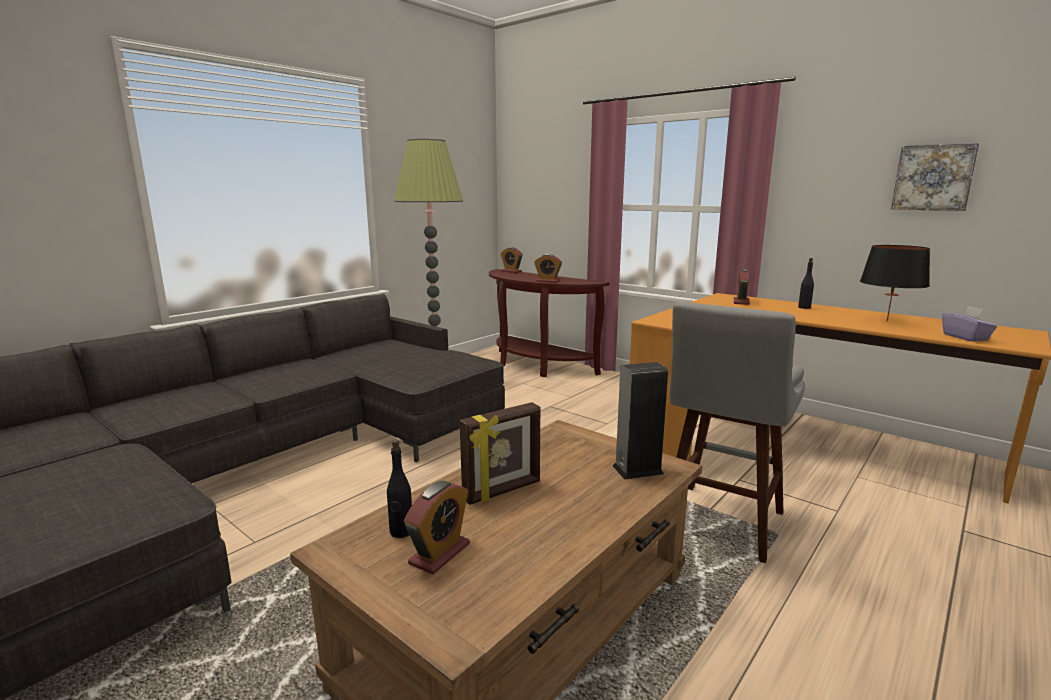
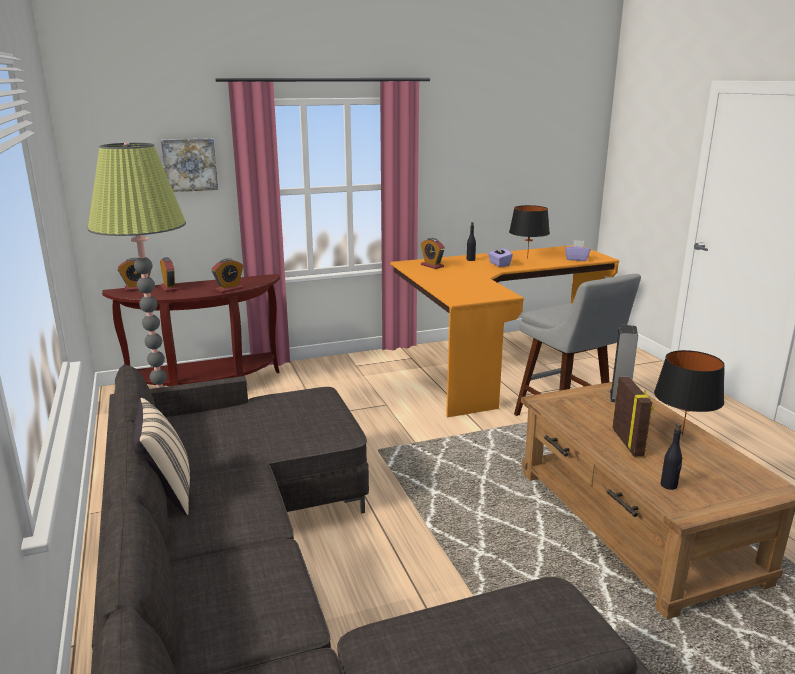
camera: 60 degrees left, 5 degrees up
alarm clock [404,481,470,575] -> alarm clock moved to [160,257,179,292]
picture [891,143,979,211] -> picture moved to [161,138,218,192]
none -> beige pillow [131,398,190,515]
none -> purple tissue box [488,245,513,267]
none -> black table lamp [654,350,725,435]

